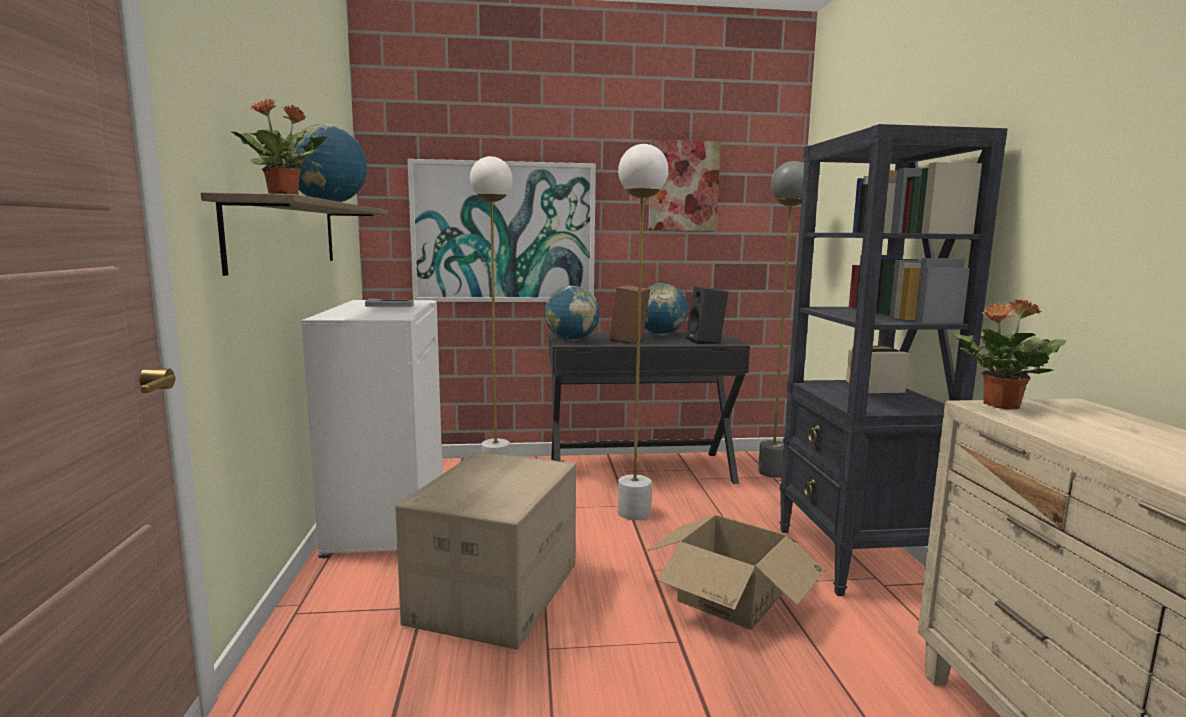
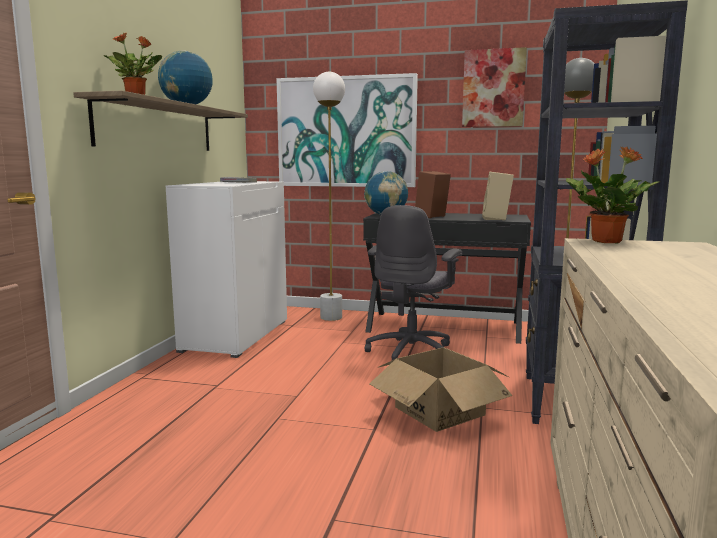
camera: 20 degrees right, 0 degrees up
cardboard box [395,452,576,650] -> none
white floor lamp [618,144,668,520] -> grey office chair [365,205,462,360]
globe [645,283,688,335] -> none
black speaker [686,286,729,344] -> beige speaker [482,172,514,220]

